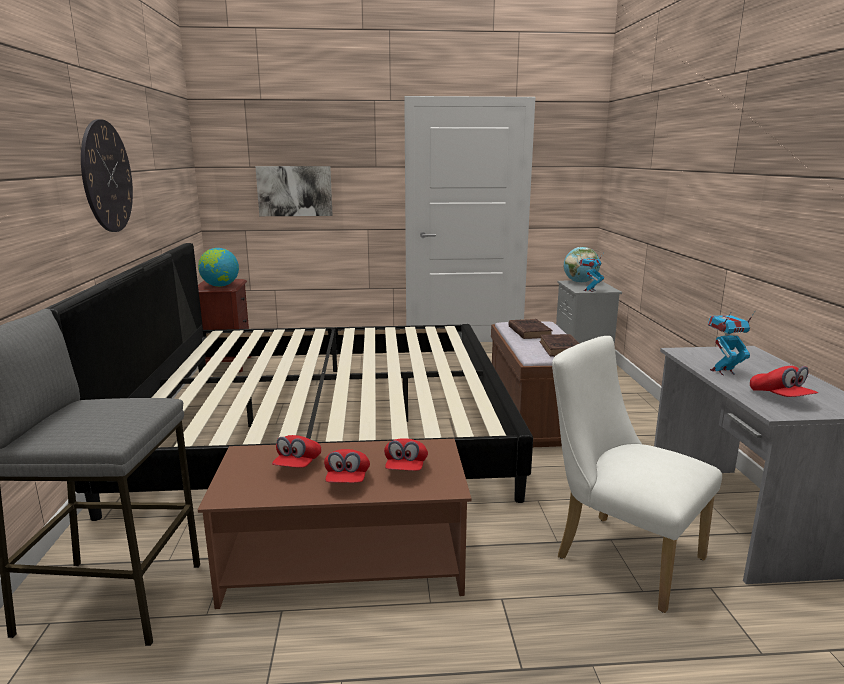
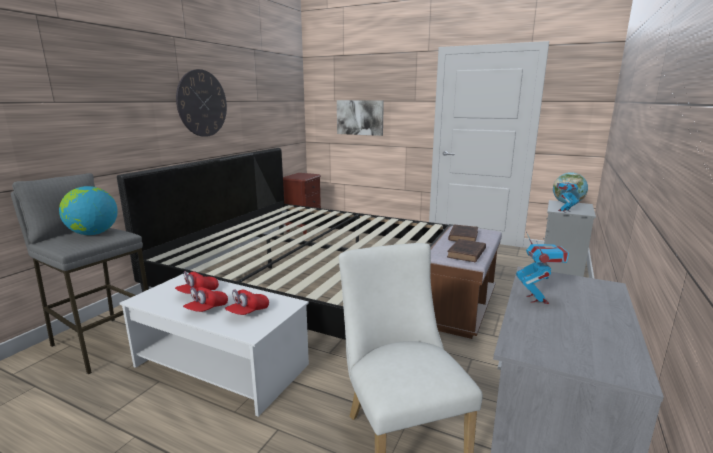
camera: 30 degrees right, 0 degrees up
globe [198,248,239,287] -> globe moved to [59,186,118,235]
brown coffee table [198,439,471,609] -> white coffee table [120,273,309,417]
toy robot [708,310,756,376] -> toy robot turned 75 degrees clockwise [516,232,569,304]
red cap [750,366,818,397] -> none

